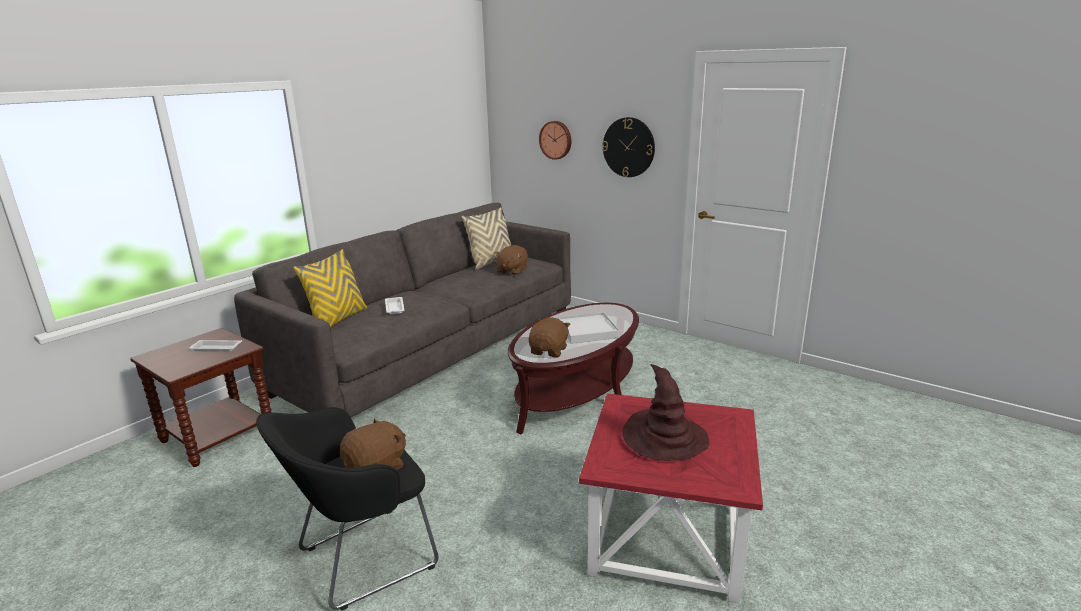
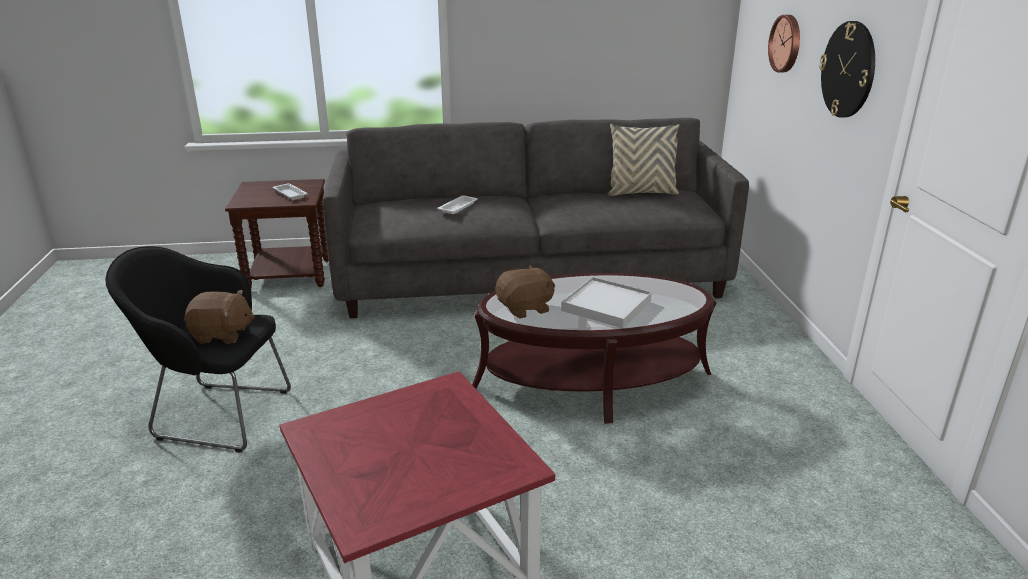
camera: 45 degrees right, 5 degrees up
yellow pillow [294,249,367,328] -> none
brown plush toy [495,245,528,275] -> none
brown hat [622,364,709,461] -> none

